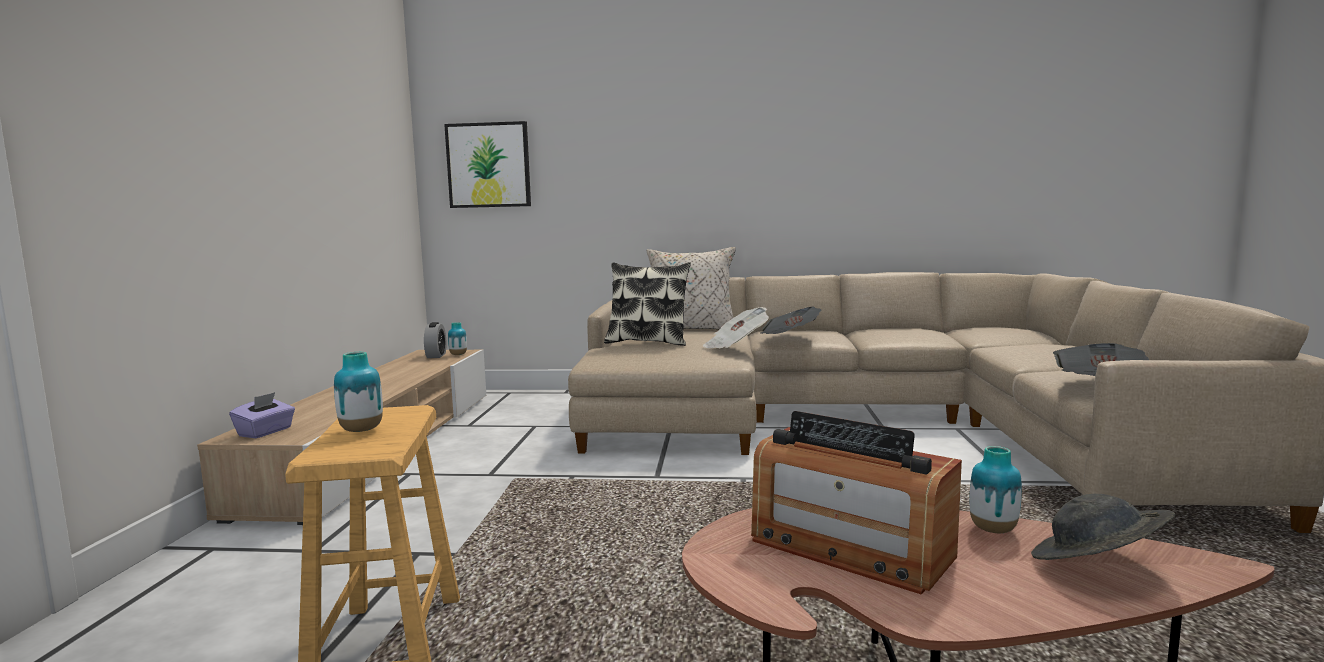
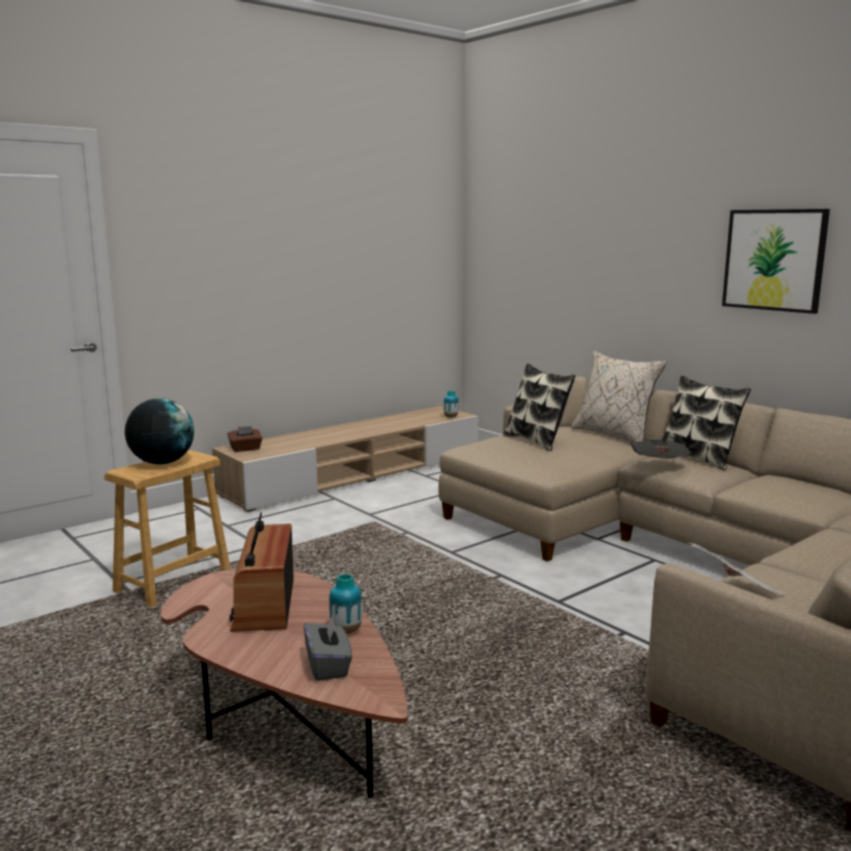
camera: 45 degrees right, 5 degrees up
purple tissue box [229,392,295,438] -> brown tissue box [227,426,262,452]
vase [334,352,383,432] -> globe [125,398,194,465]
alarm clock [424,322,447,358] -> none
picture [444,121,531,208] -> picture moved to [722,209,830,314]
newspaper [703,307,769,348] -> none
grey hat [1031,494,1176,560] -> grey tissue box [304,614,352,681]
none -> pillow [662,376,751,470]

